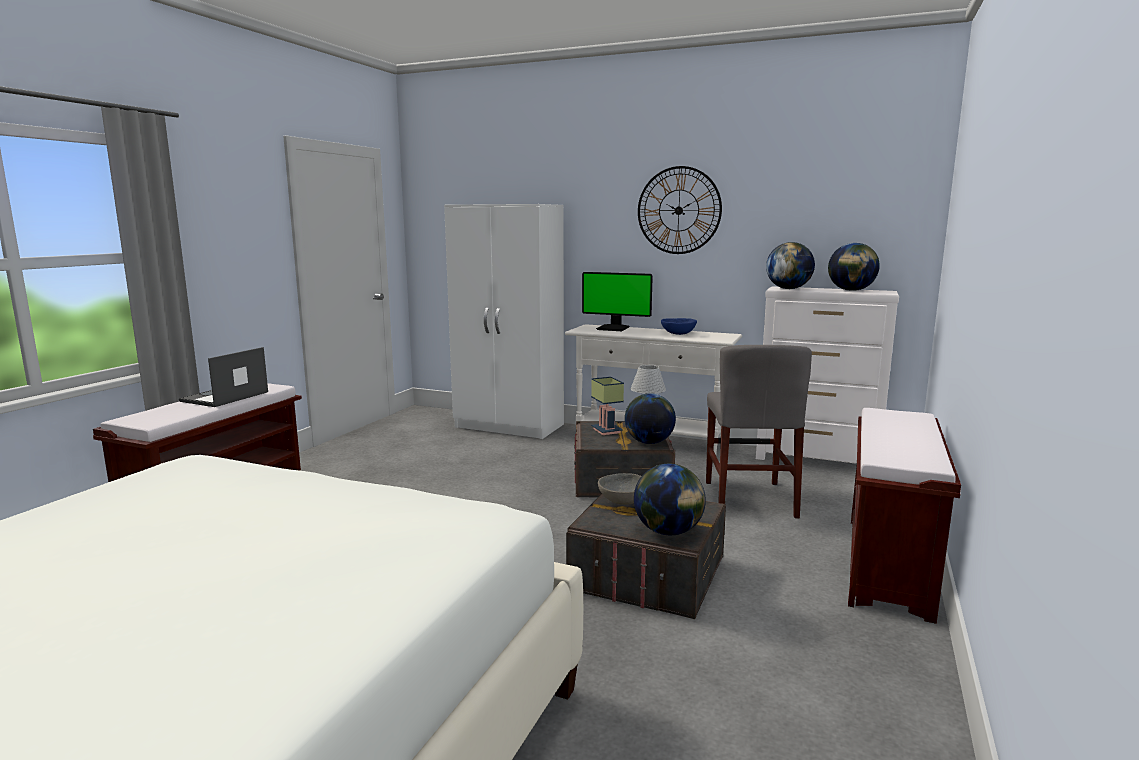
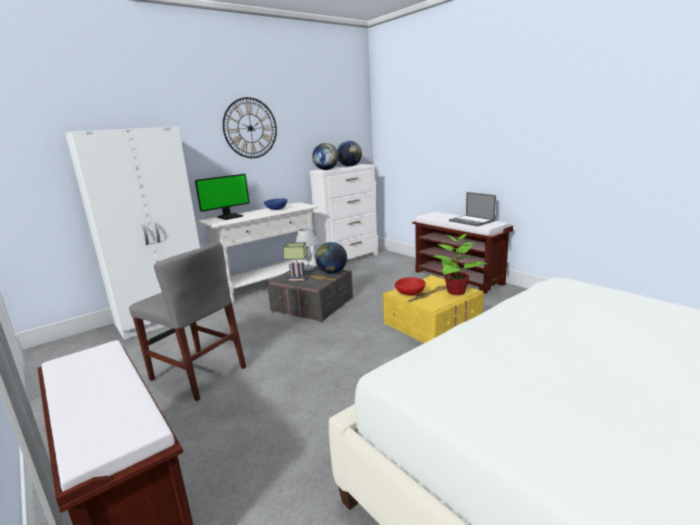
camera: 60 degrees left, 5 degrees up
laptop [179,347,268,407] -> laptop moved to [449,192,496,226]
grey storage box [566,494,726,619] -> yellow storage box [383,275,484,343]
grey bowl [598,473,641,505] -> red bowl [395,277,426,295]
globe [634,464,706,535] -> potted plant [432,233,487,295]
grey chair [706,345,812,518] -> grey chair moved to [129,242,246,401]

